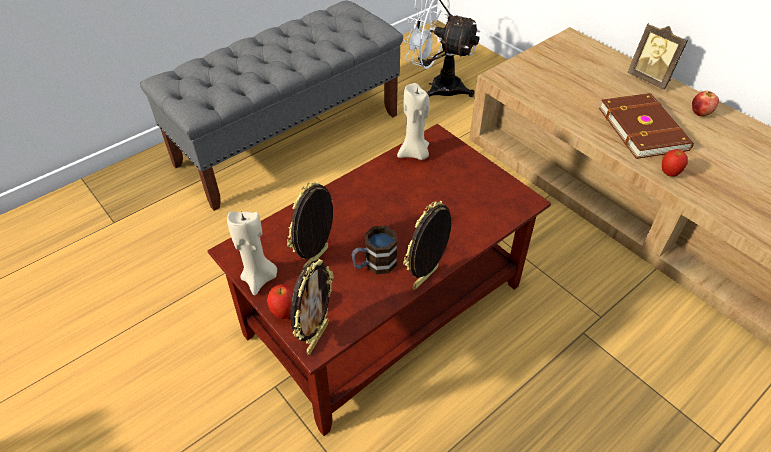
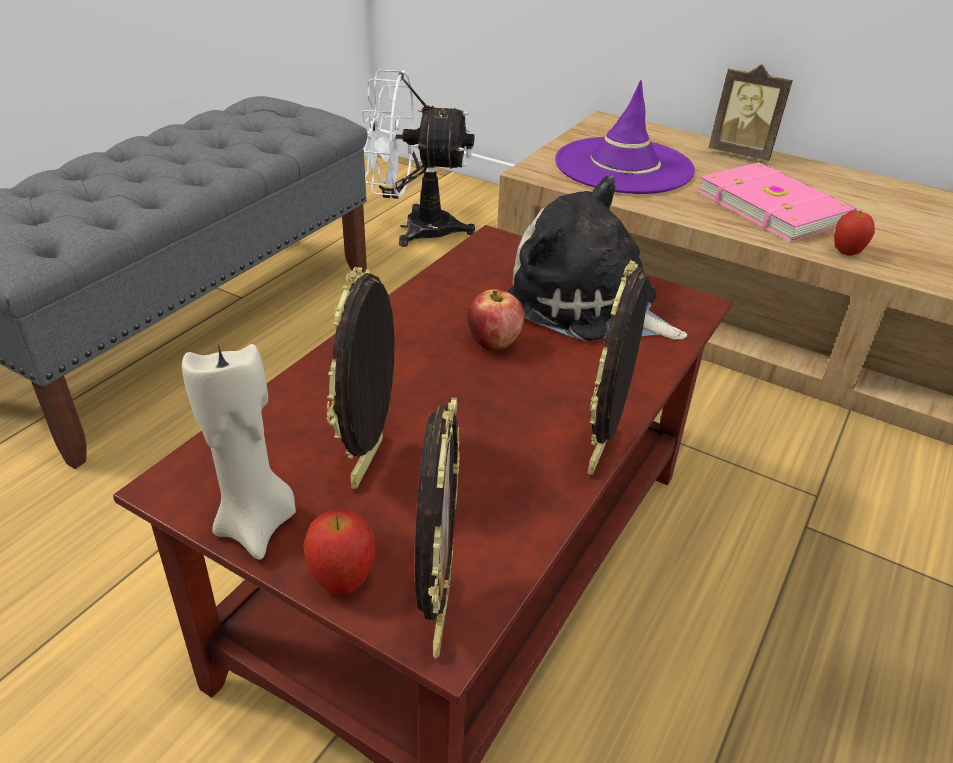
camera: 20 degrees left, 10 degrees down
mug [352,226,397,274] -> none
beige candle [397,83,429,160] -> none
brown book [599,93,694,159] -> pink book [697,162,857,242]
apple [692,91,719,116] -> apple moved to [467,289,524,351]
none -> plush toy [507,176,687,341]
none -> purple hat [555,80,695,194]

